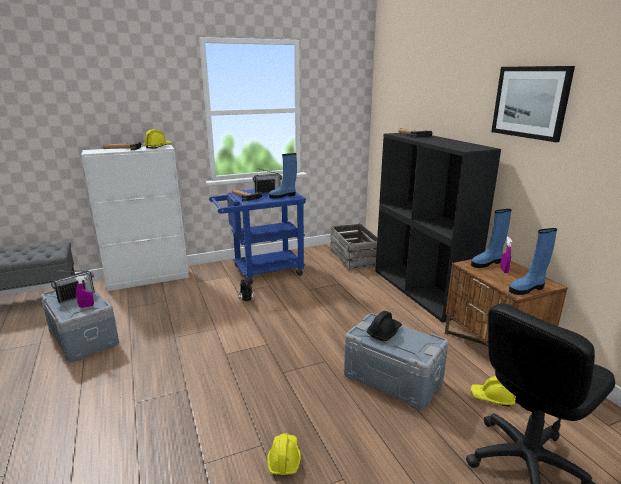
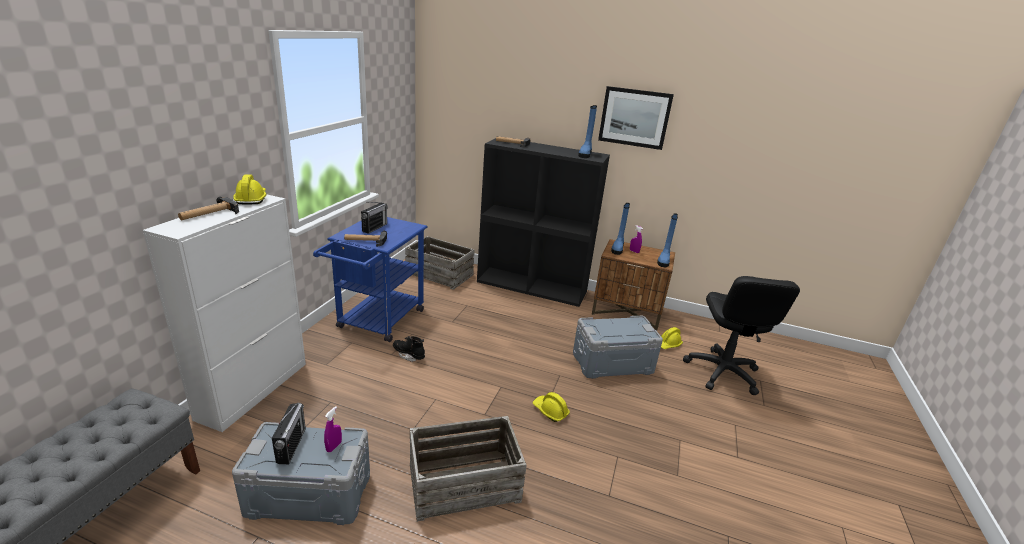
camera: 50 degrees left, 5 degrees up
yellow hard hat [267,433,301,475] -> yellow hard hat moved to [533,392,570,422]
blue boot [269,153,297,199] -> blue boot moved to [578,105,597,158]
black hard hat [367,311,402,341] -> none
none -> crate [410,416,527,522]

